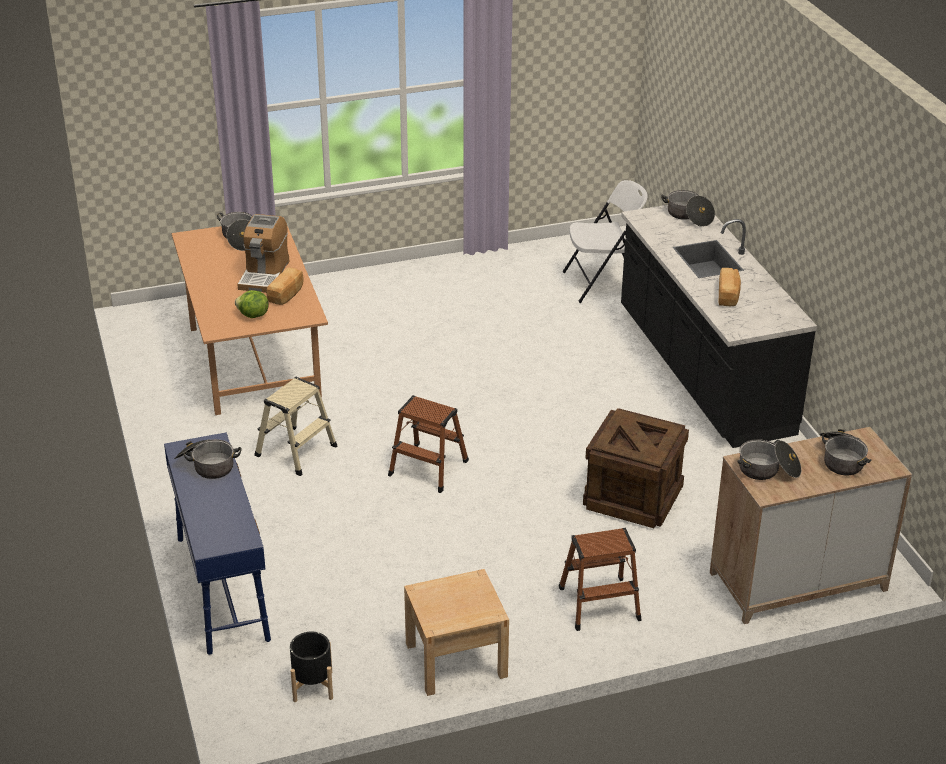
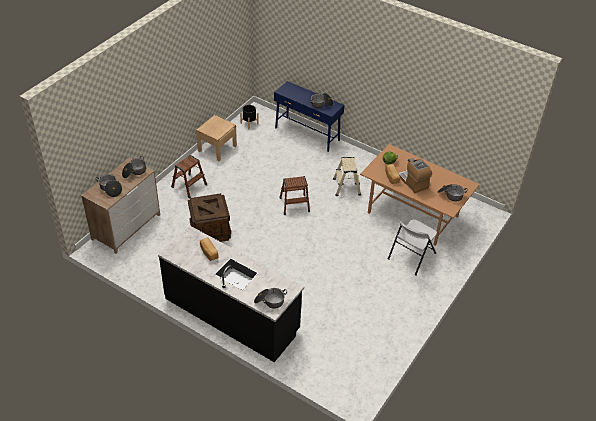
camera: 140 degrees right, 10 degrees up
white chair [563,180,648,303] -> white chair moved to [388,218,437,275]

